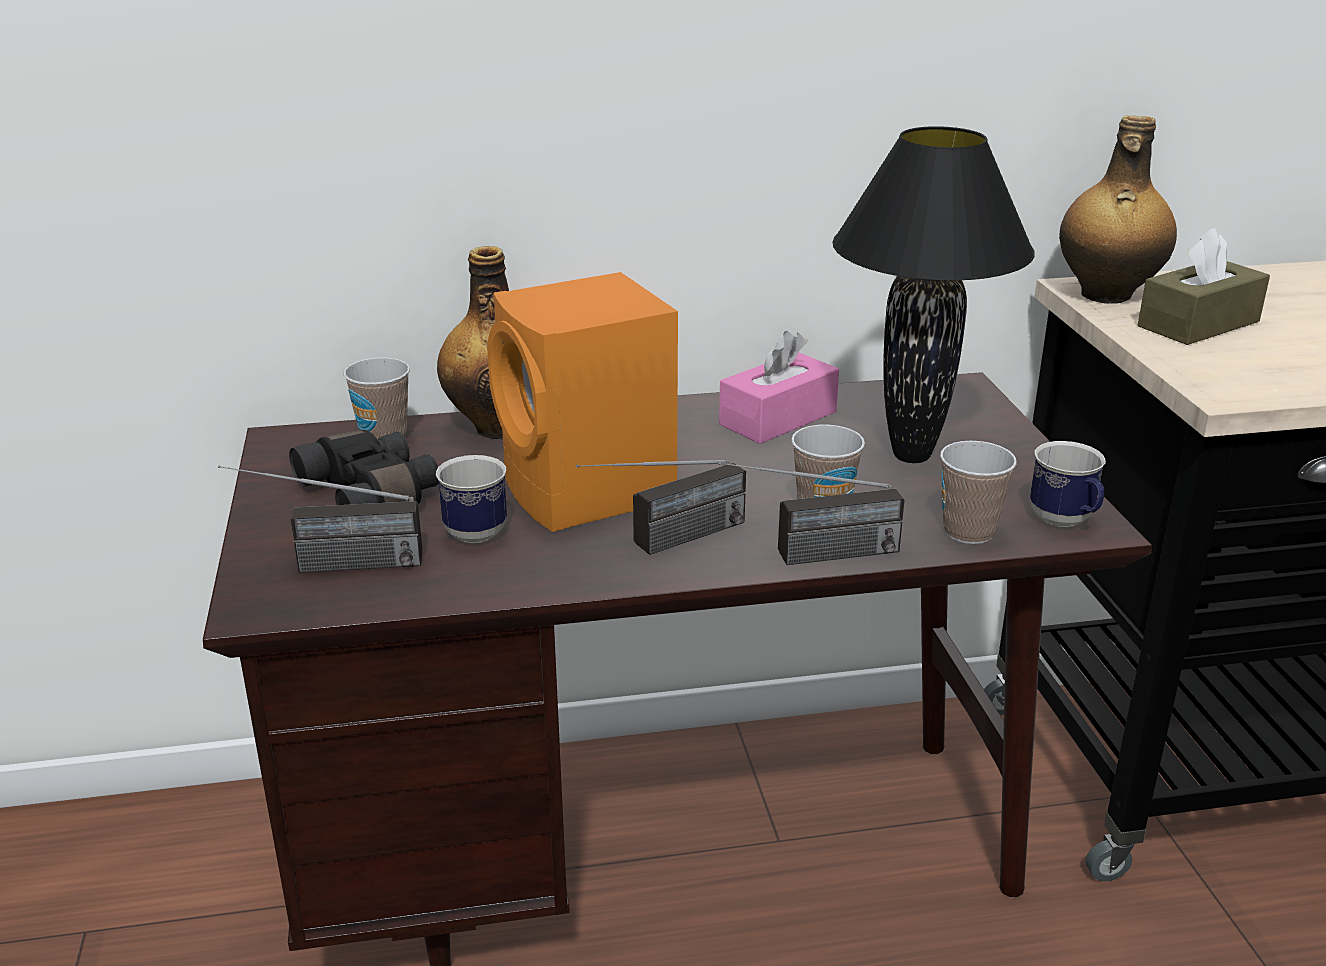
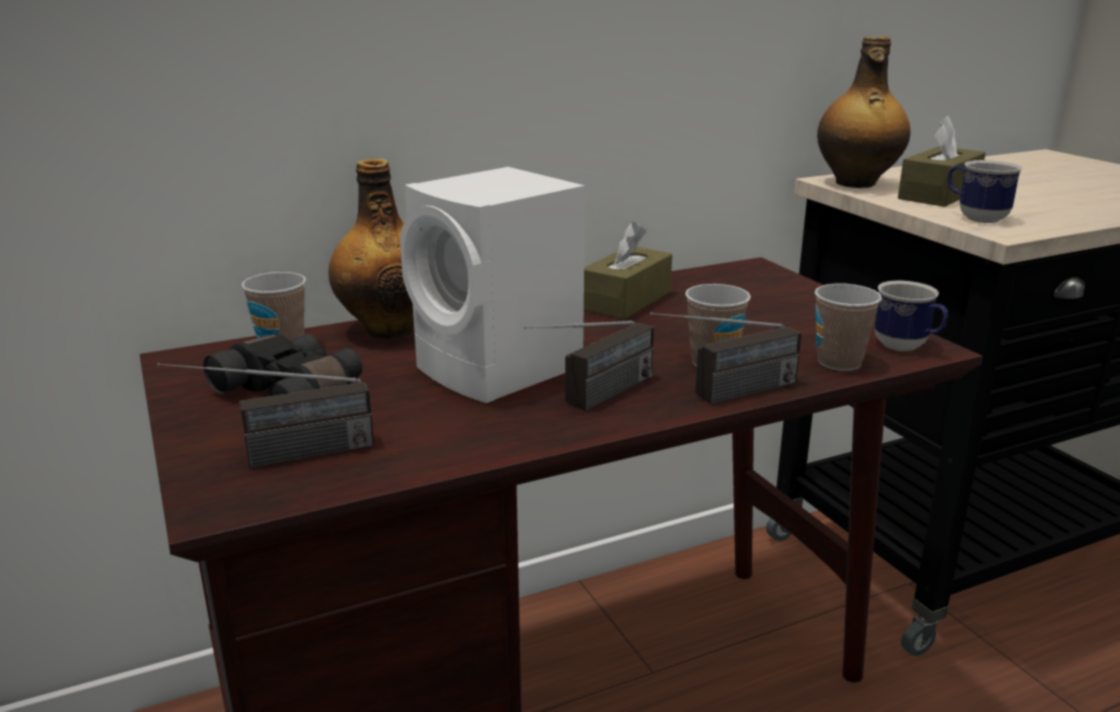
camera: 15 degrees left, 5 degrees down
mug [436,455,507,543] -> mug moved to [948,160,1022,223]
orange speaker [487,272,678,532] -> white speaker [400,167,585,403]
pink tissue box [719,331,839,444] -> brown tissue box [584,222,672,319]
black table lamp [832,126,1035,463] -> none

